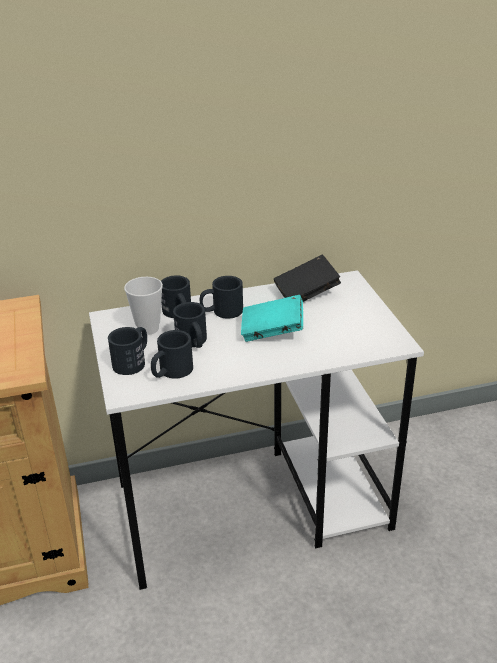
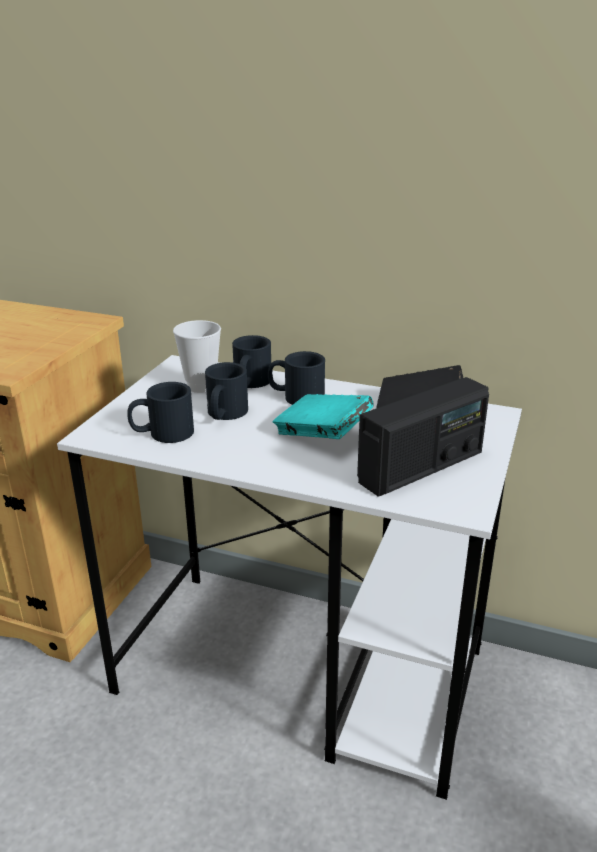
camera: 35 degrees right, 5 degrees down
black mug [108,327,147,375] -> none
none -> radio [357,377,489,497]

